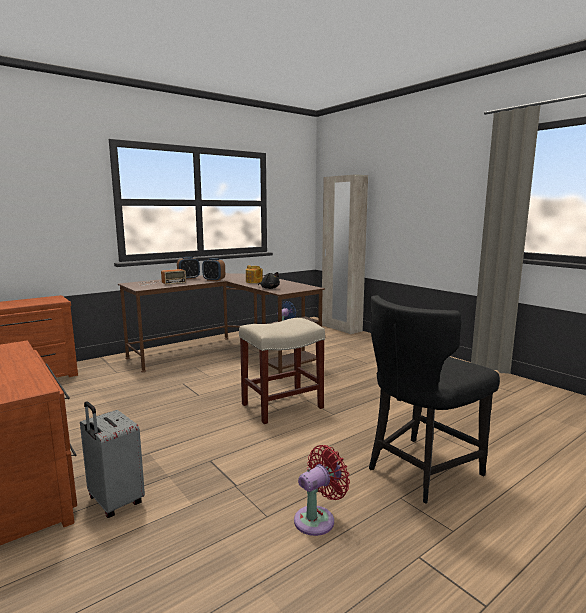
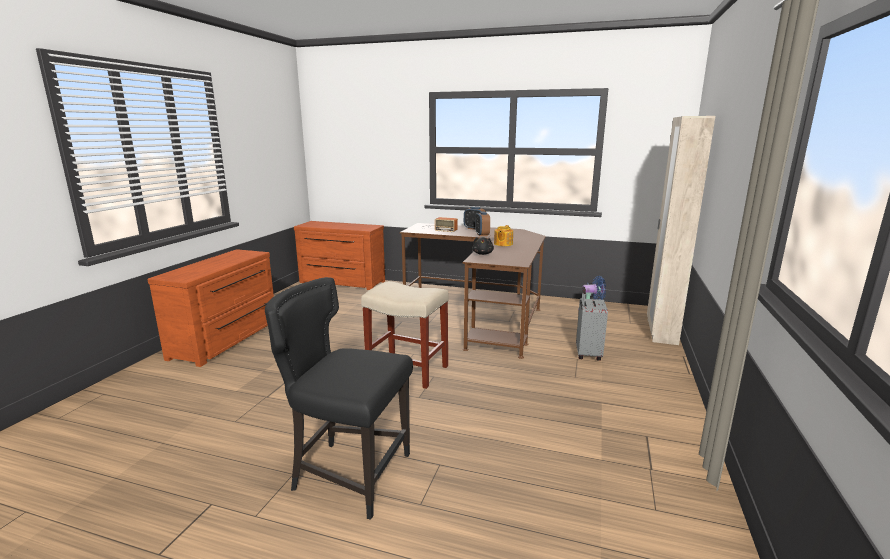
camera: 55 degrees right, 5 degrees up
grey suitcase [80,401,145,518] -> grey suitcase moved to [576,287,608,361]
red fan [294,445,350,536] -> none

